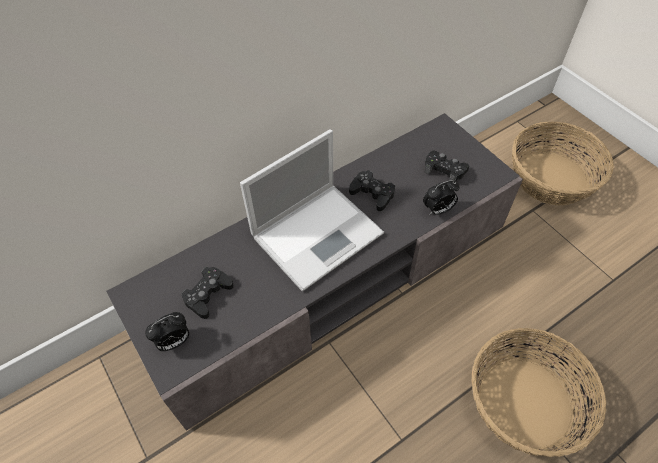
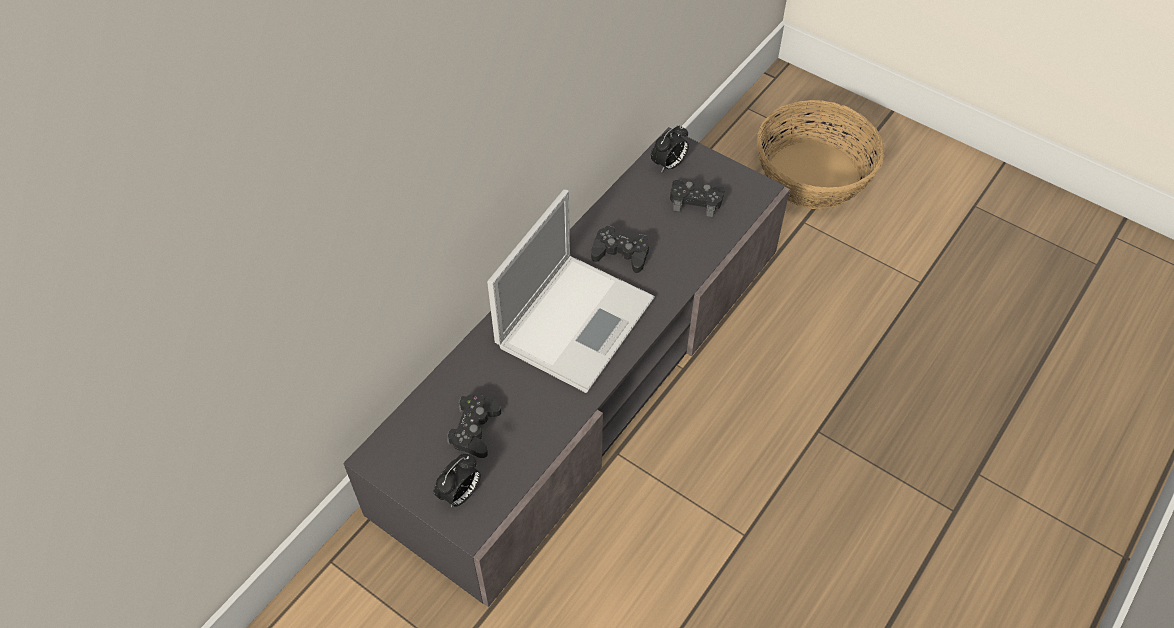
camera: 20 degrees left, 0 degrees up
alarm clock [423,180,460,215] -> alarm clock moved to [651,125,689,173]
basket [472,328,606,457] -> none

